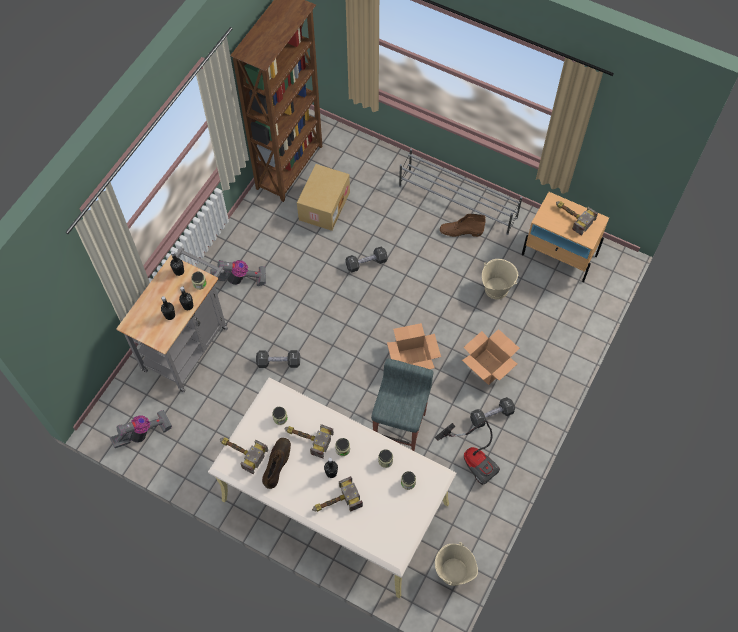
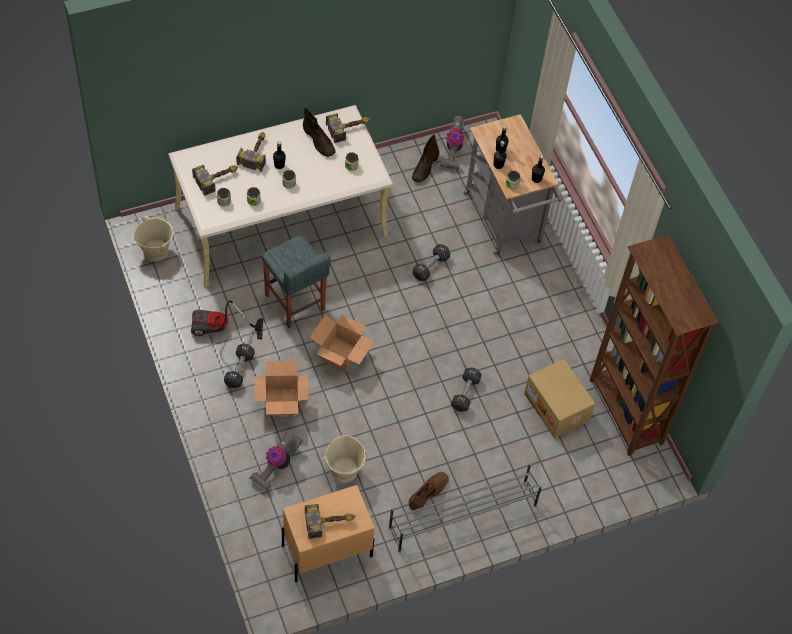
camera: 125 degrees right, 5 degrees down
vacuum cleaner [210,260,266,286] -> vacuum cleaner moved to [249,433,303,490]
hammer [284,424,334,459] -> hammer moved to [192,165,238,196]
none -> brown boot [412,134,439,183]

